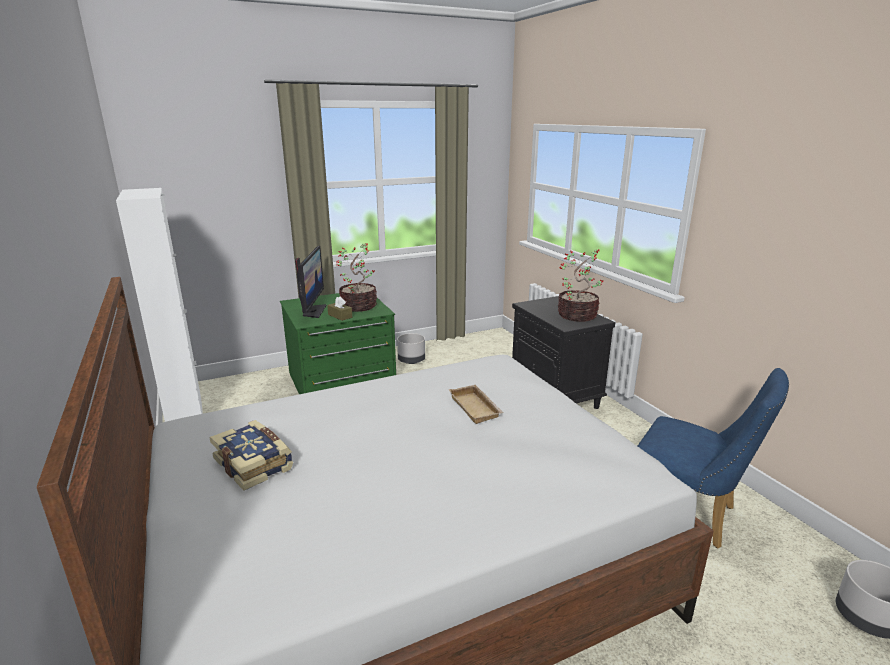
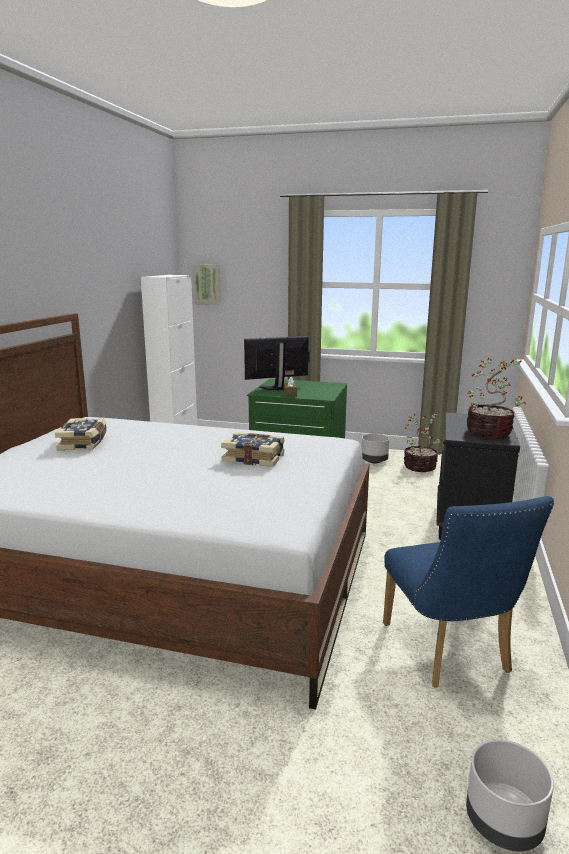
camera: 40 degrees right, 5 degrees down
monitor [295,246,327,318] -> monitor turned 150 degrees counterclockwise [244,336,310,390]
potted plant [336,243,377,312] -> potted plant moved to [404,414,441,472]
beige tray [449,385,504,424] -> book [221,432,285,467]
none -> picture [193,264,221,305]

